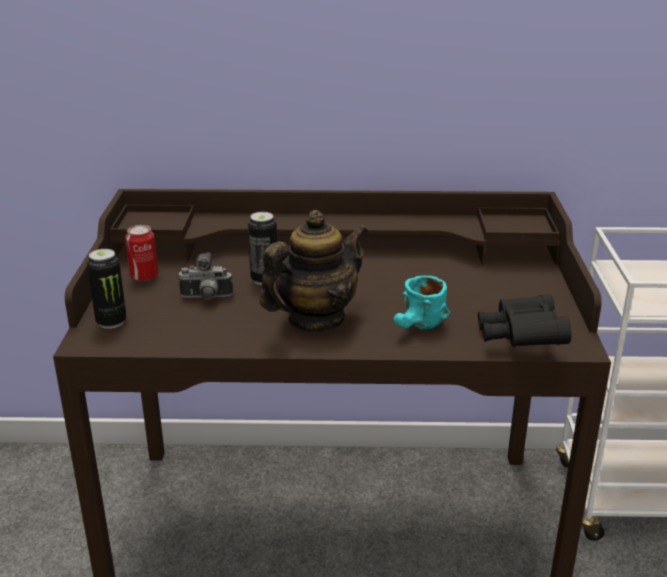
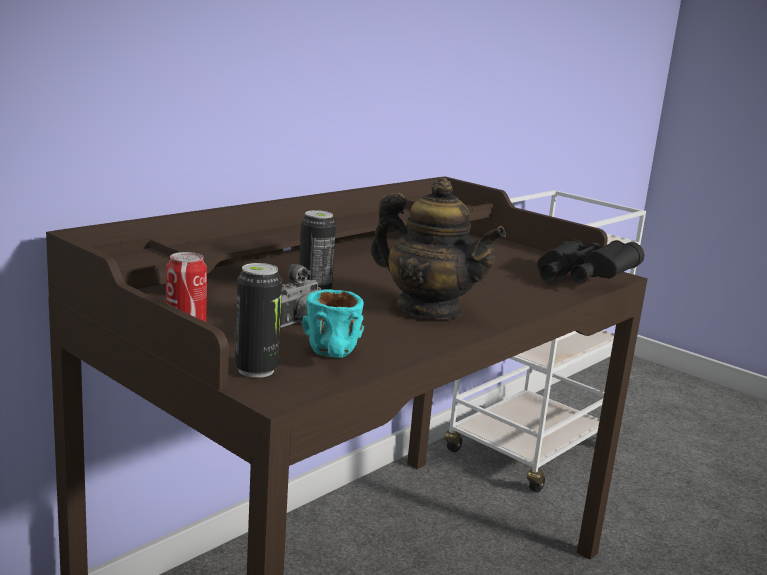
camera: 50 degrees left, 10 degrees down
teapot [259,210,368,331] -> teapot turned 120 degrees clockwise [370,178,506,319]
turquoise mug [394,276,450,330] -> turquoise mug moved to [303,289,364,358]

